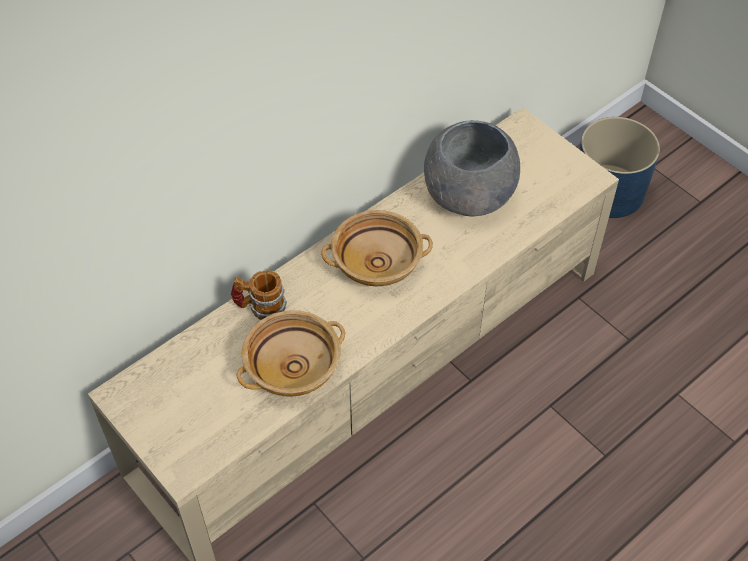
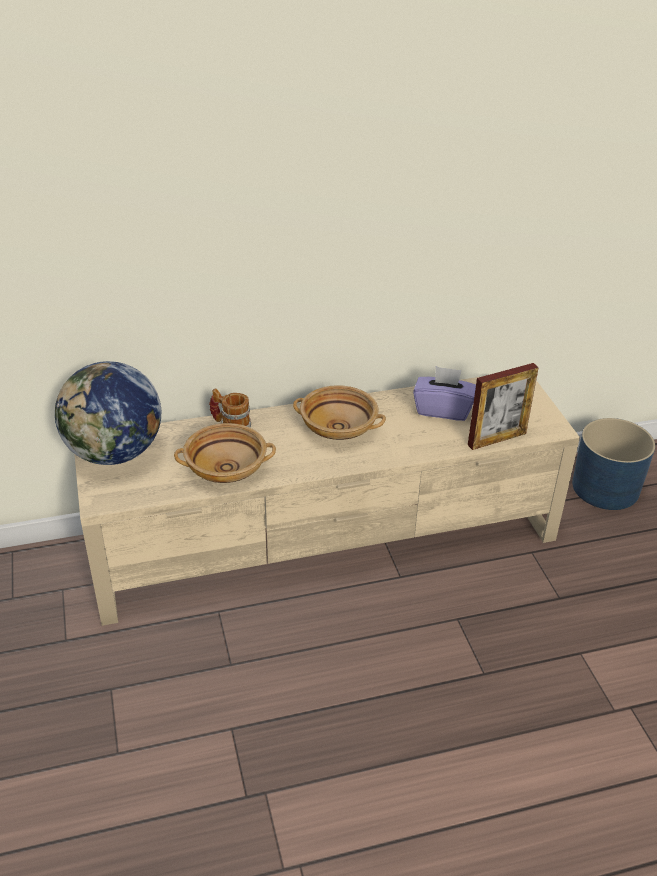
camera: 25 degrees right, 15 degrees down
grey bowl [424,120,520,216] -> purple tissue box [413,366,476,421]
none -> globe [55,361,161,465]
none -> picture frame [468,363,539,450]

